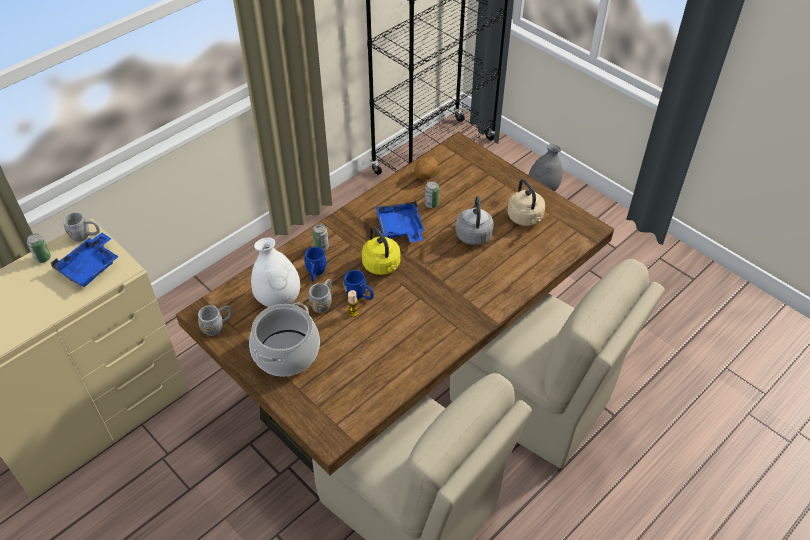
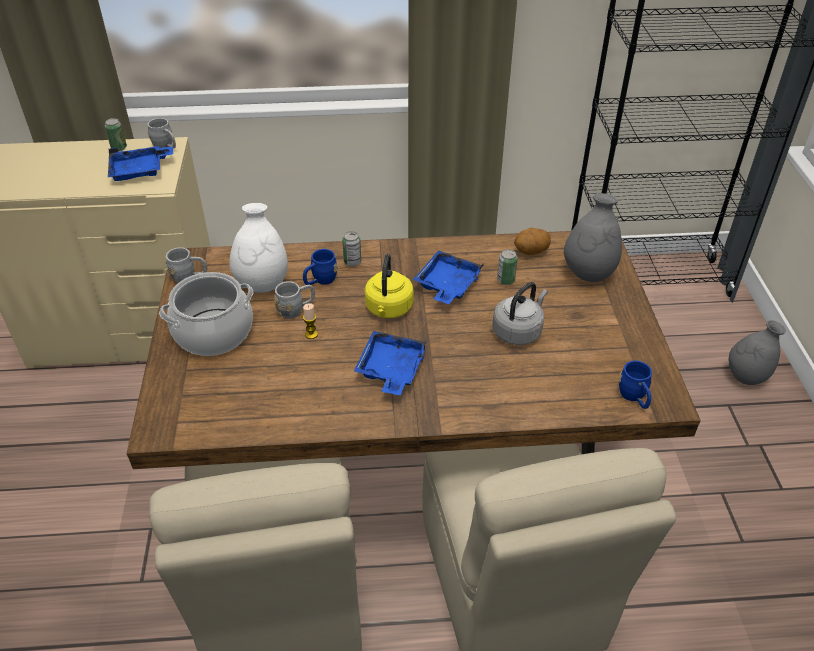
camera: 40 degrees right, 5 degrees down
blue mug [343,270,374,300] -> blue mug moved to [619,361,652,409]
beige kettle [507,179,545,226] -> none
none -> blue tray [354,331,427,395]
none -> grey vase [564,193,622,282]

